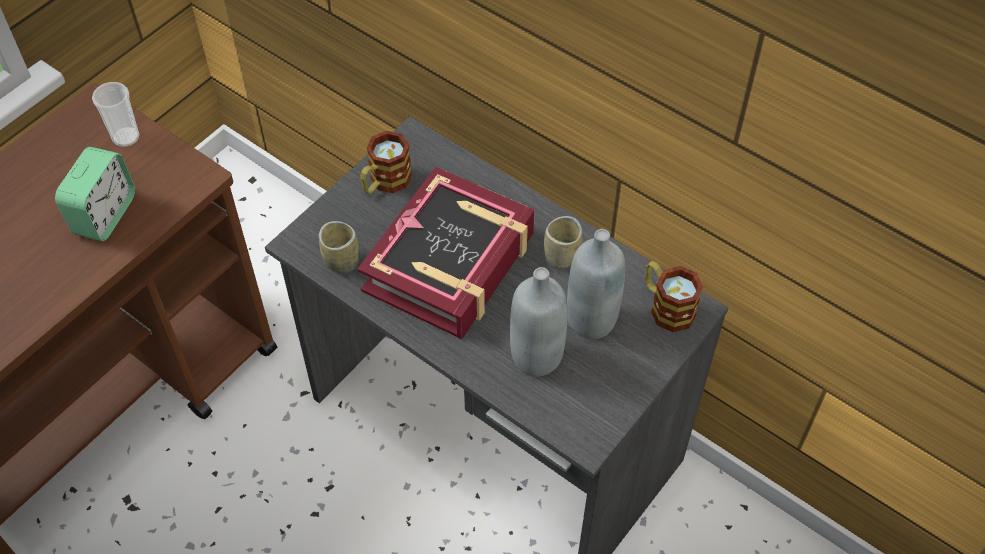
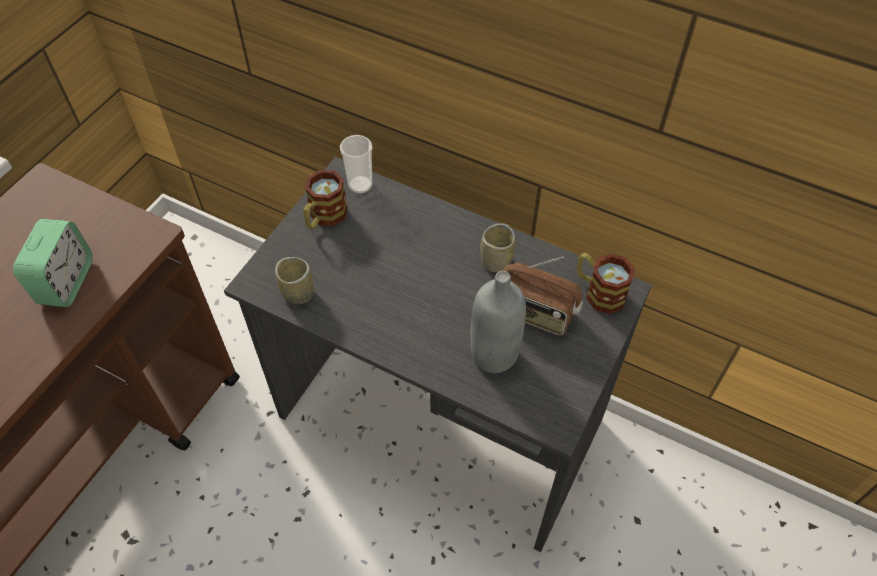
camera: 10 degrees left, 0 degrees up
cup [92,82,139,147] -> cup moved to [340,135,372,194]
book [358,167,535,339] -> none
grey bottle [567,229,625,339] -> radio [503,256,583,336]

